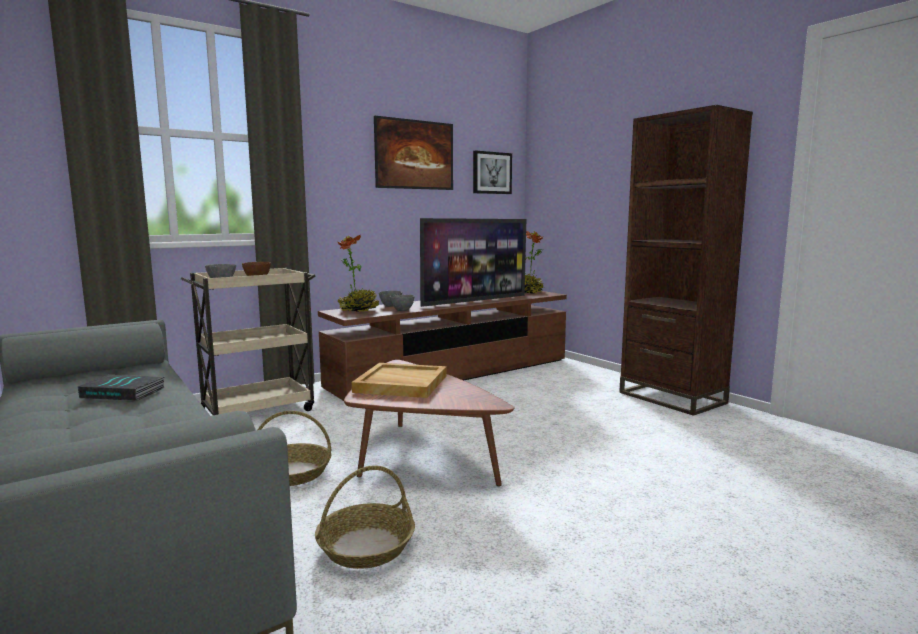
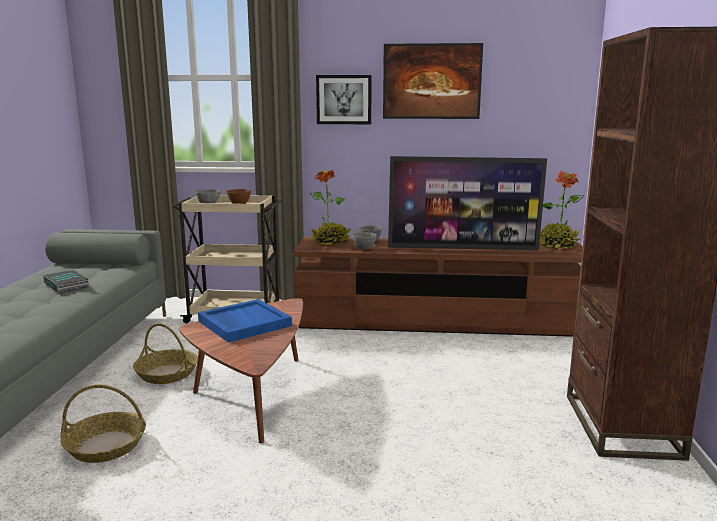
camera: 40 degrees right, 5 degrees up
beige tray [352,363,446,398] -> blue tray [198,299,292,343]
picture [473,150,512,194] -> picture moved to [316,75,372,124]

